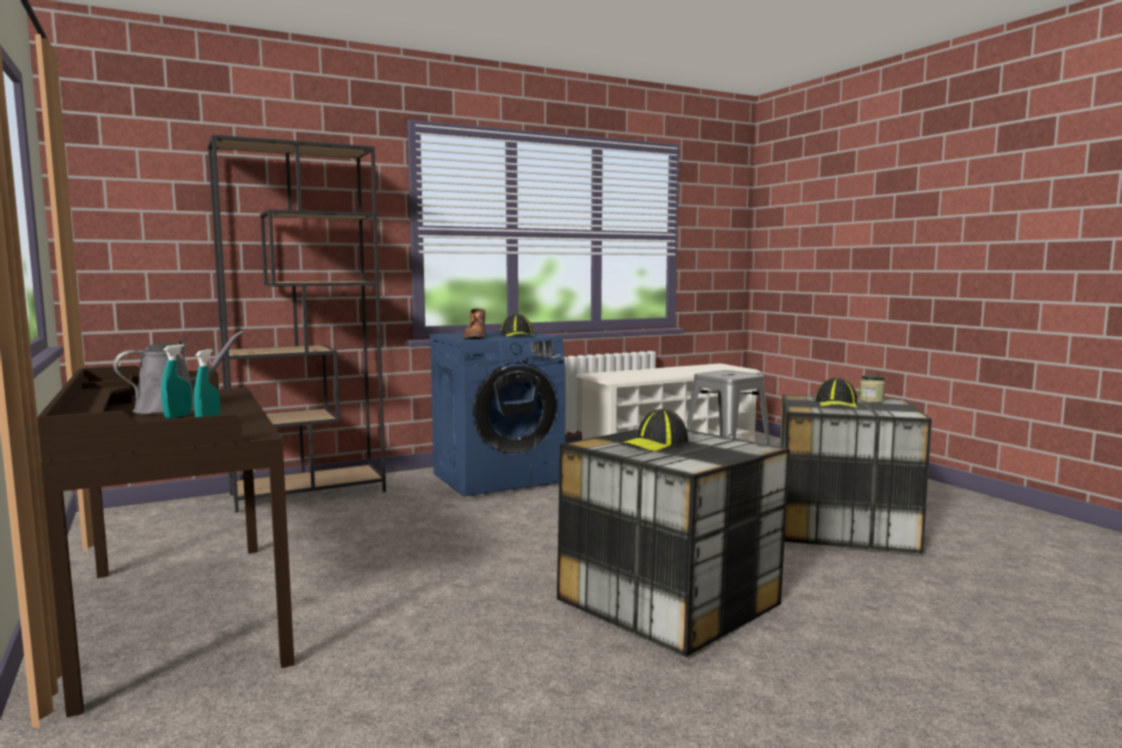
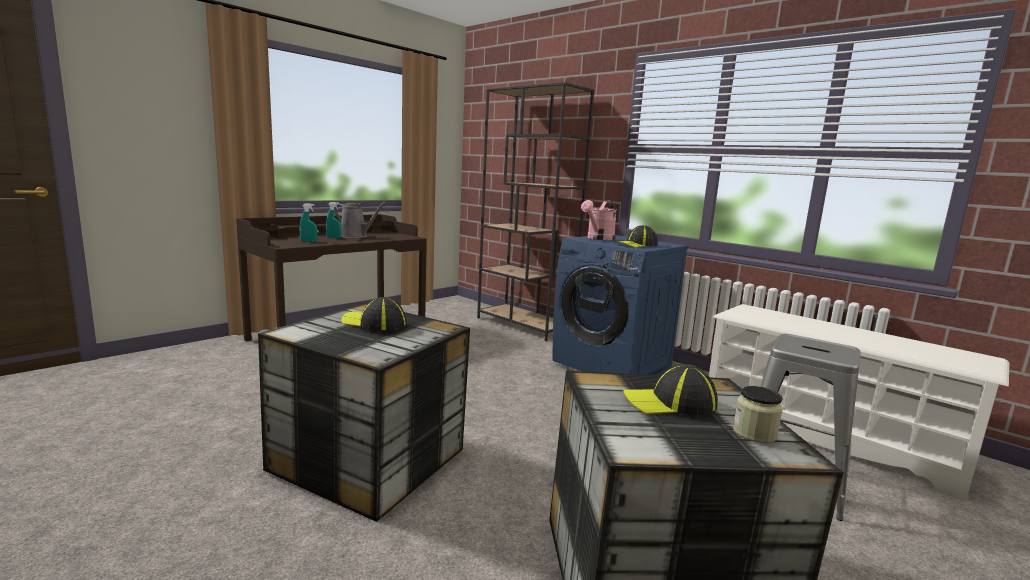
camera: 70 degrees right, 5 degrees up
brown boot [463,308,486,339] -> pink watering can [581,200,617,240]

